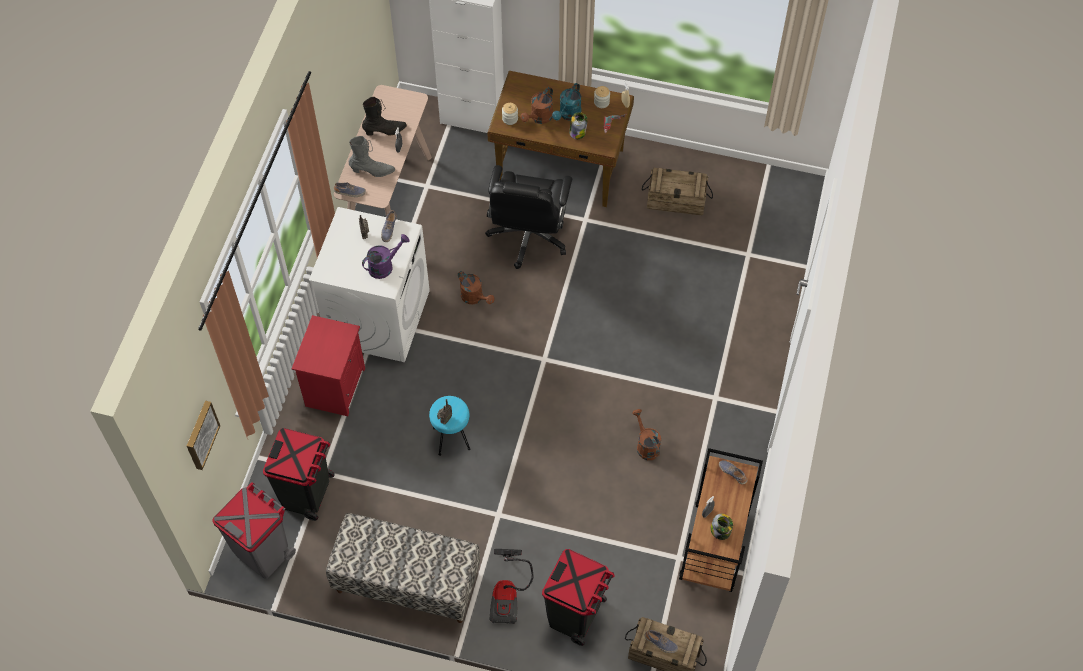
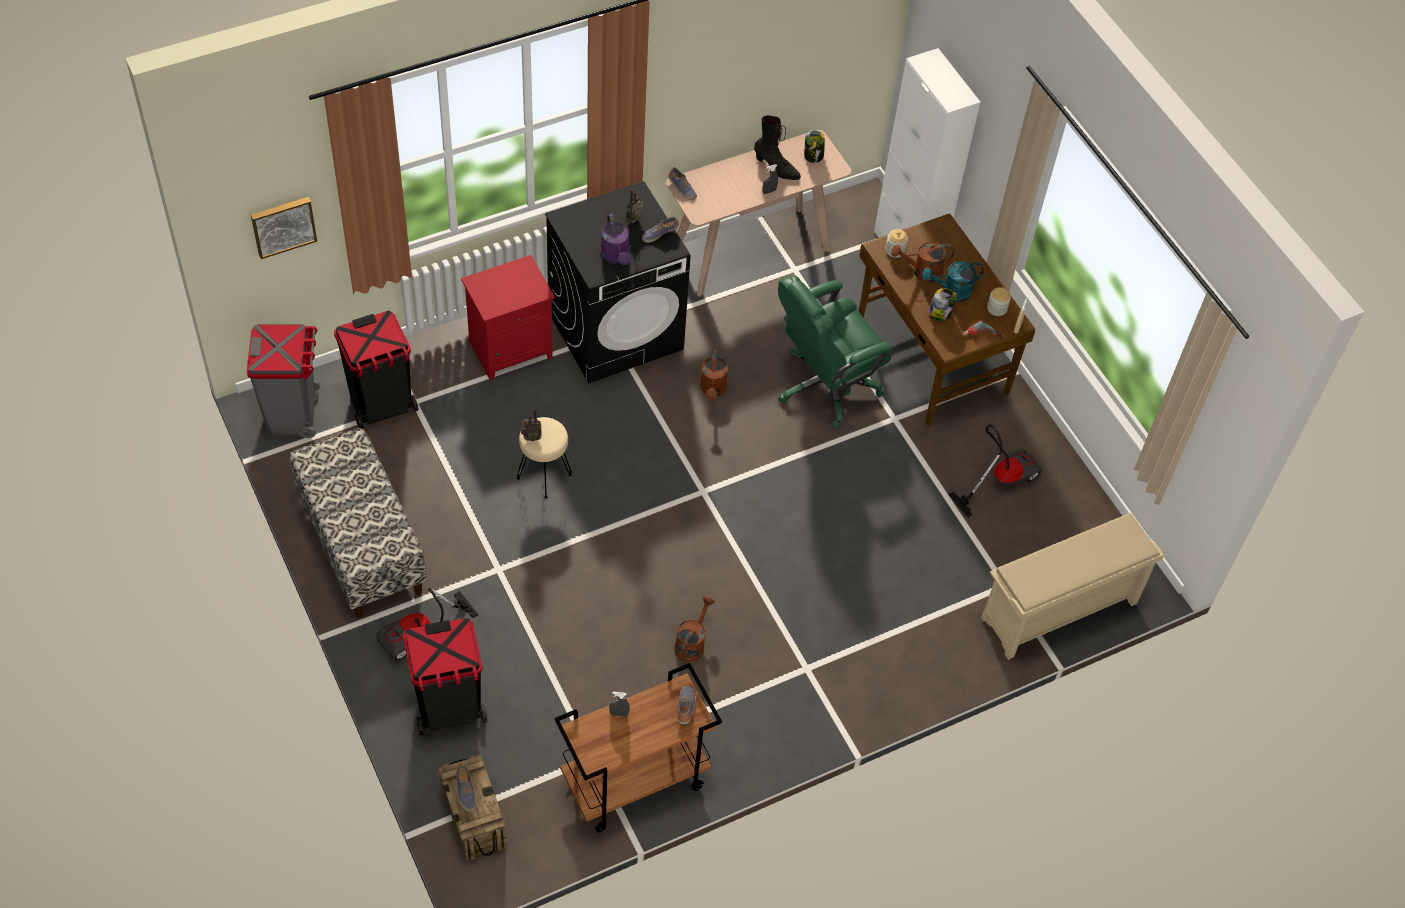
camera: 45 degrees right, 5 degrees down
white washing machine [309,207,430,362] -> black washing machine [545,181,691,383]
grey boot [349,136,395,177] -> none
purple watering can [362,234,410,279] -> purple watering can turned 60 degrees clockwise [601,214,631,265]
turquoise stool [429,396,471,456] -> beige stool [516,417,572,499]
black office chair [485,165,572,269] -> green office chair [778,275,892,429]
crate [642,168,713,215] -> vacuum cleaner [948,424,1042,518]
jar [711,514,733,540] -> jar moved to [804,130,825,163]
none -> beige shoe rack [981,513,1164,660]

